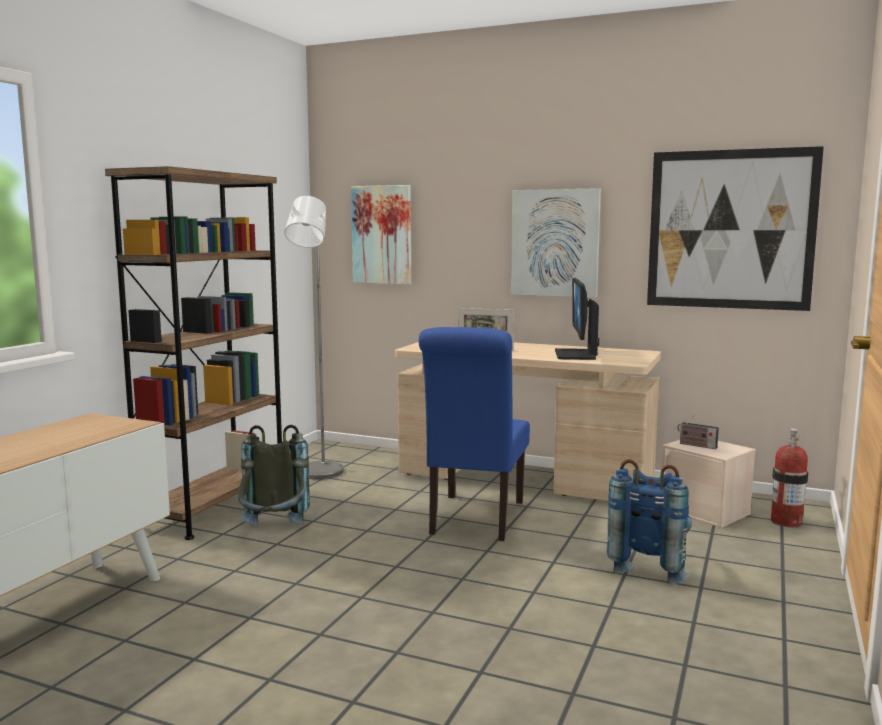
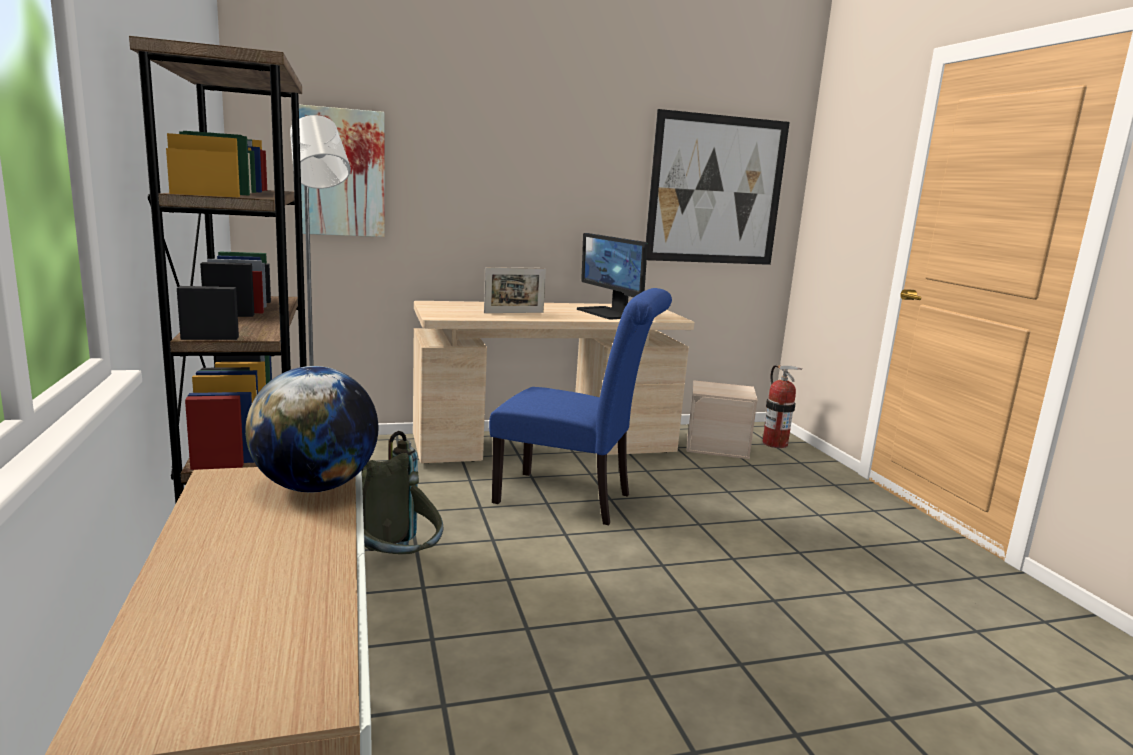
camera: 40 degrees left, 5 degrees up
blue chair [419,327,530,541] -> blue chair turned 45 degrees counterclockwise [489,288,672,526]
picture [511,188,601,297] -> none
blue backpack [607,459,692,585] -> none
radio [677,413,719,449] -> none
none -> globe [245,366,379,492]

